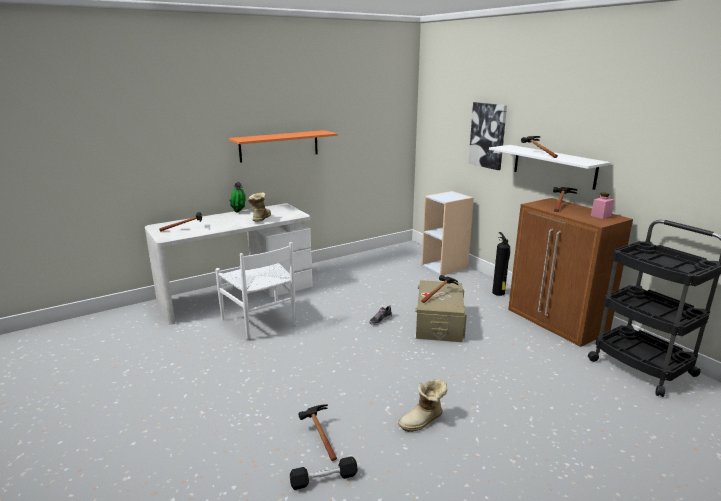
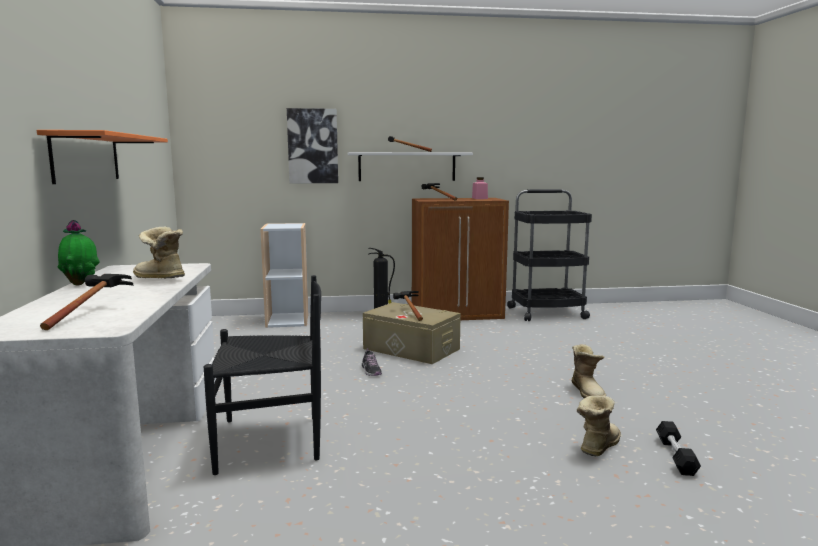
camera: 65 degrees left, 10 degrees down
white chair [215,242,296,340] -> black chair [204,275,321,475]
hammer [299,404,337,461] -> boot [577,395,621,456]

